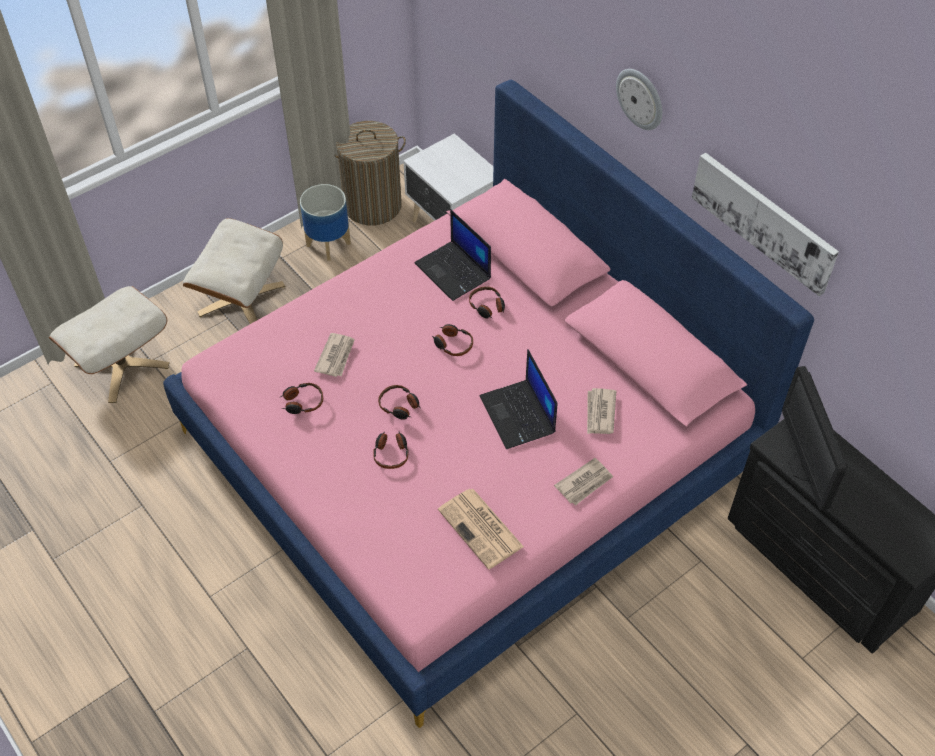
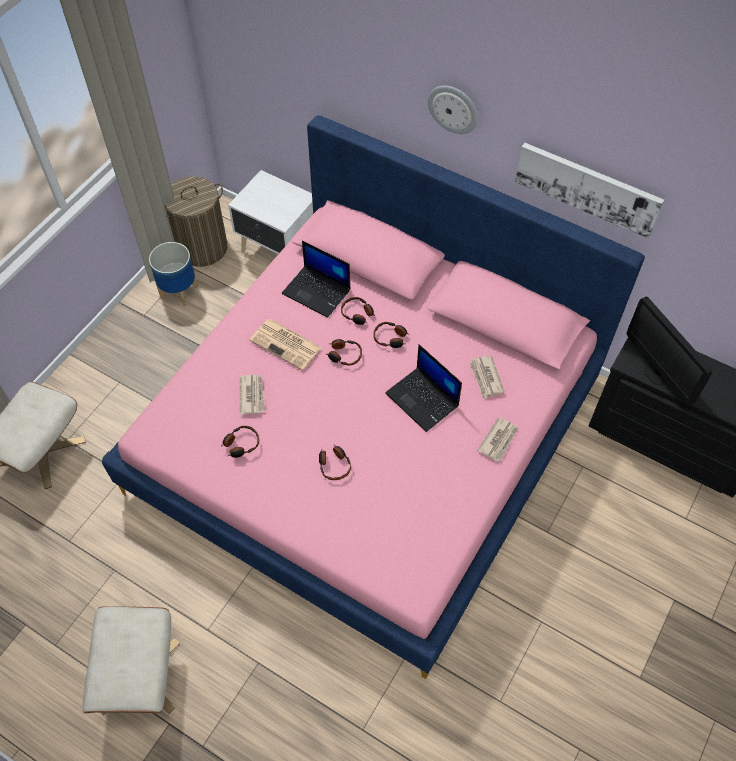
camera: 20 degrees left, 5 degrees up
beige ottoman [183,218,285,324] -> beige ottoman moved to [82,606,180,716]
headphones [378,385,420,420] -> headphones moved to [373,322,409,348]
newspaper [438,489,524,570] -> newspaper moved to [250,319,322,370]

